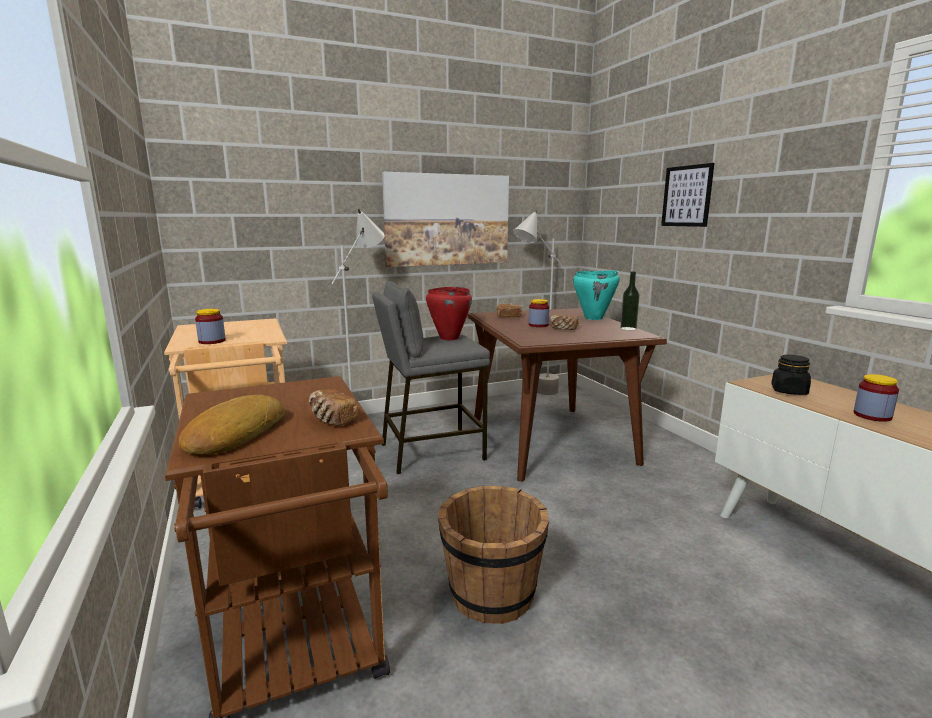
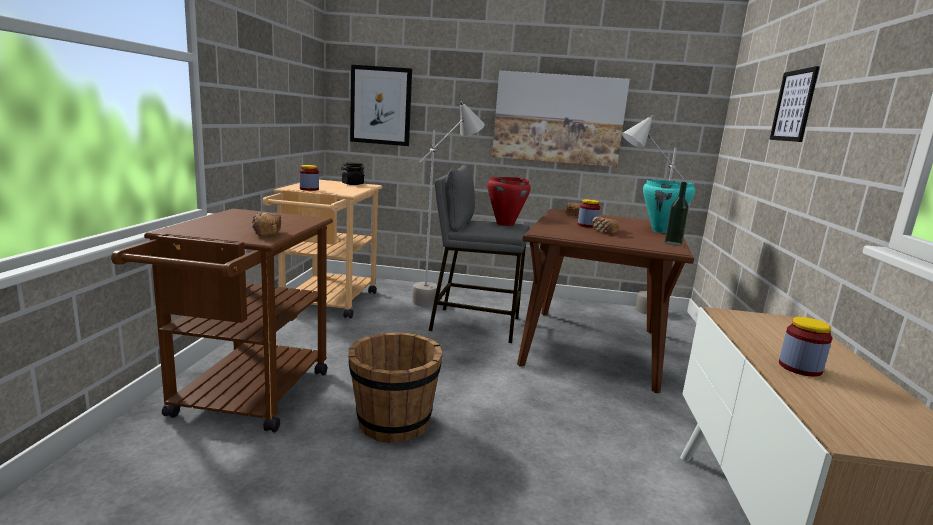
camera: 30 degrees right, 0 degrees up
bread [179,395,285,454] -> none
black jar [771,355,811,395] -> black jar moved to [341,162,364,185]
none -> picture [350,65,412,146]

